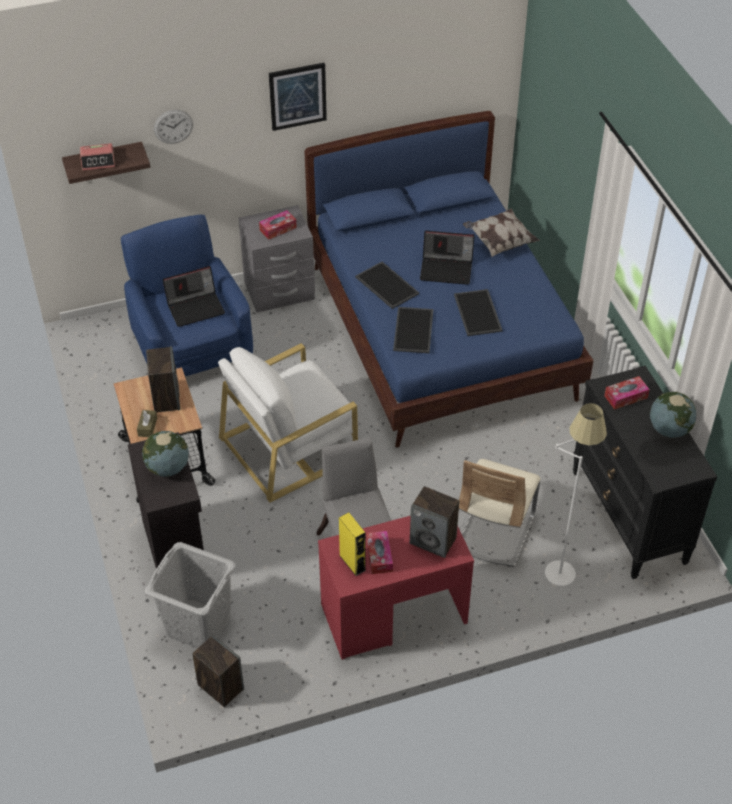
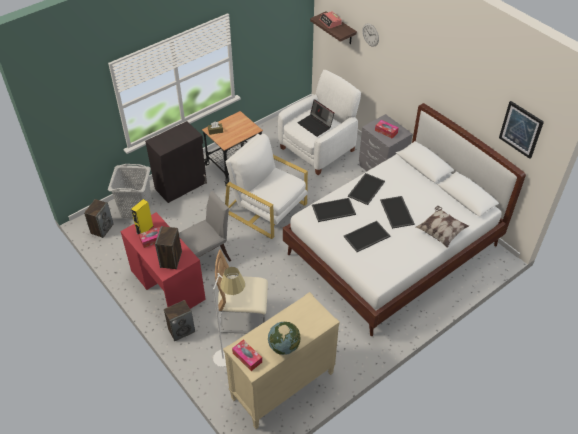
camera: 70 degrees right, 0 degrees up
blue armchair [121,215,253,376] -> white armchair [278,70,361,175]
globe [142,431,189,477] -> none
speaker [146,346,180,413] -> speaker moved to [164,300,195,341]
picture [269,63,327,131] -> picture moved to [499,101,544,159]
blue bed [305,111,594,448] -> white bed [283,103,526,336]
laptop [420,231,474,285] -> tray [380,196,415,229]
black dresser [573,366,717,579] -> beige dresser [223,292,340,429]
tissue box [604,376,650,410] -> tissue box moved to [232,340,262,371]

